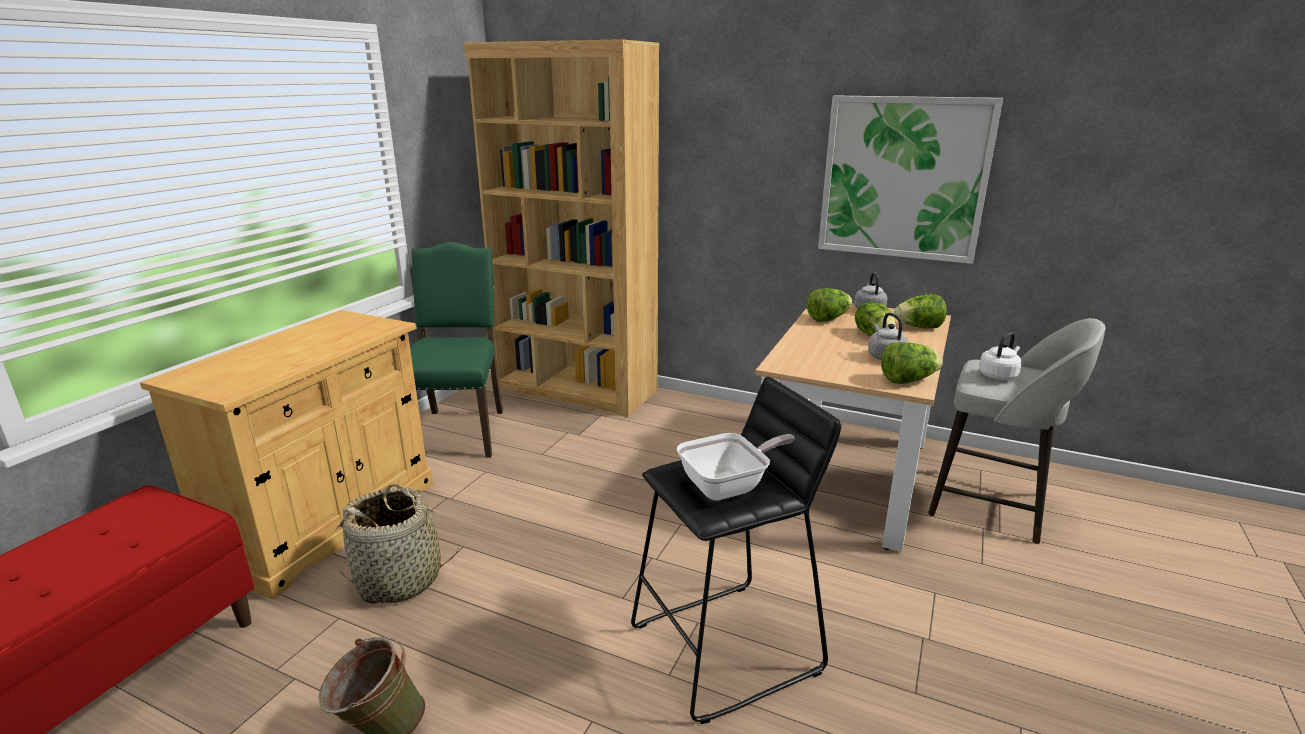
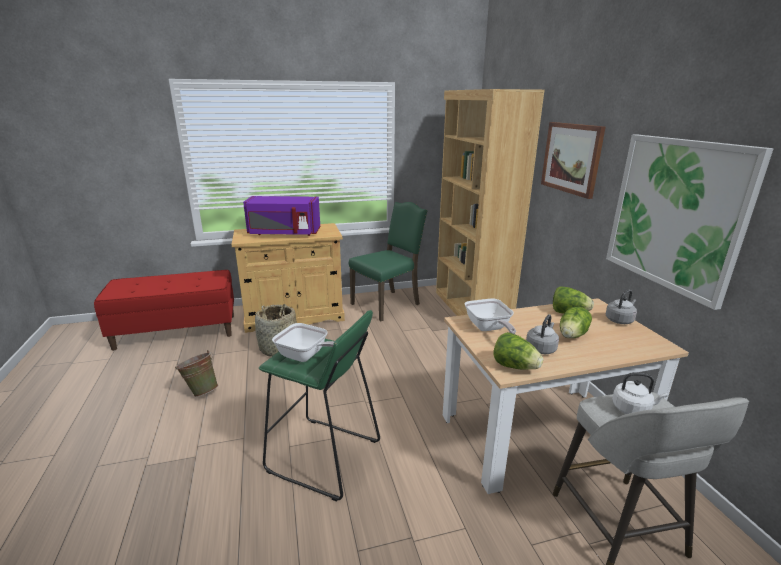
camera: 50 degrees right, 0 degrees up
black stool [631,377,841,724] -> green stool [259,310,380,502]
lettuce [894,294,947,329] -> none
none -> purple microwave [243,196,320,236]
none -> frying pan [465,298,516,334]
none -> picture [541,122,606,199]

